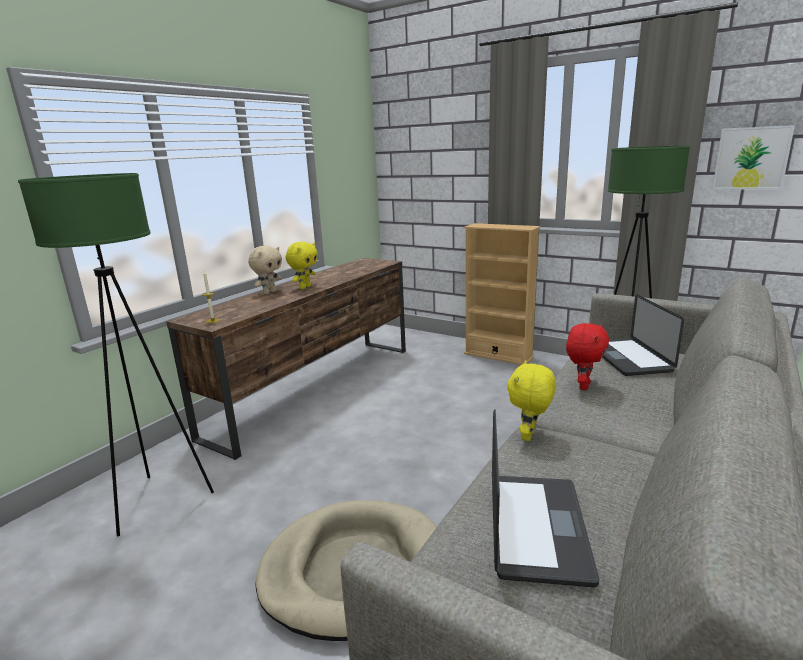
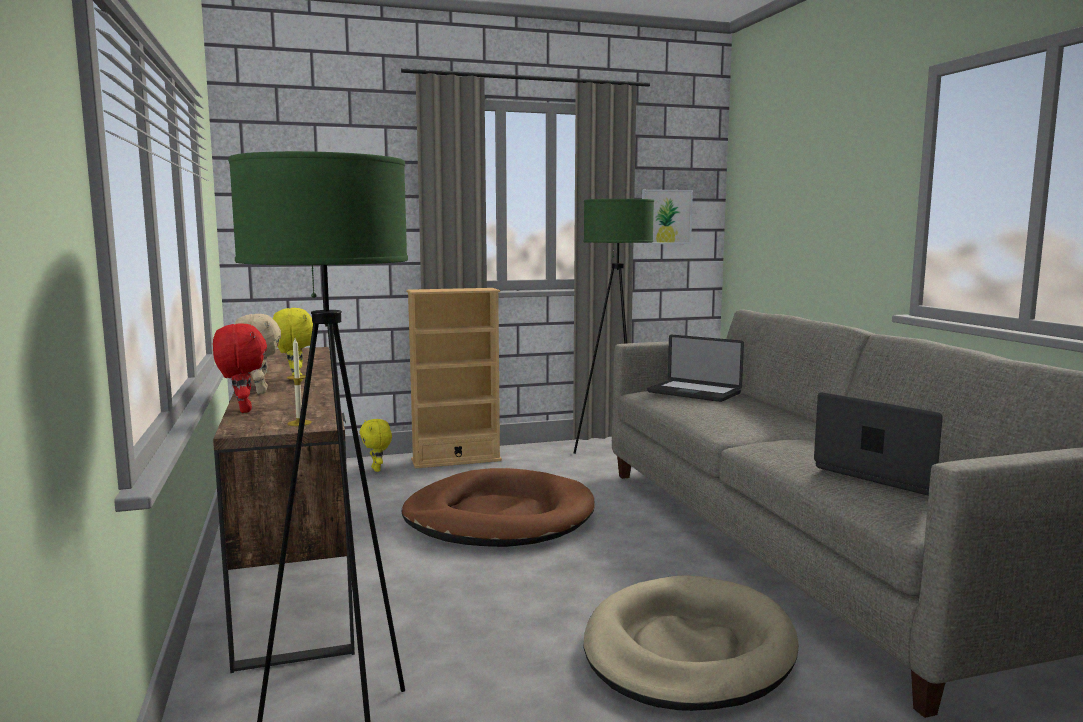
camera: 50 degrees left, 10 degrees down
yellow plush toy [507,360,556,441] -> yellow plush toy moved to [359,419,392,472]
red plush toy [566,323,609,390] -> red plush toy moved to [213,324,267,413]
none -> brown dog bed [402,468,595,547]

